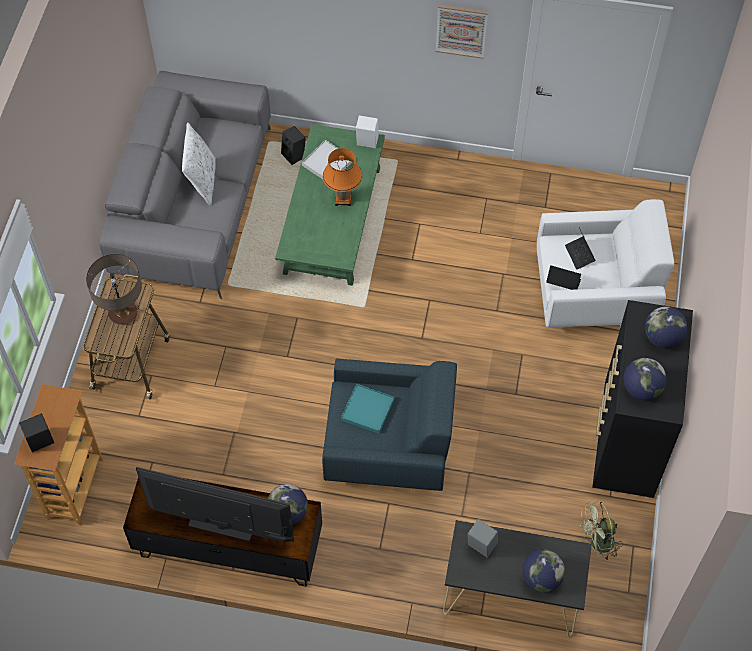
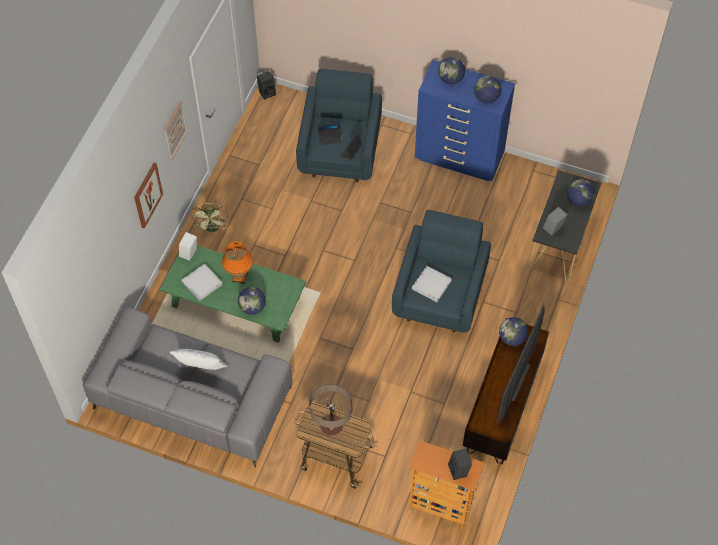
camera: 80 degrees left, 0 degrees up
black speaker [281,126,306,165] -> black speaker moved to [257,71,276,100]
turquoise tray [341,384,394,434] -> white tray [412,266,452,302]
white armchair [537,199,674,328] -> blue armchair [296,69,382,182]
green fan [580,501,623,561] -> green fan moved to [192,203,228,232]
black dresser [592,300,693,498] -> blue dresser [415,60,515,181]
none -> picture [134,163,163,229]
none -> globe [238,287,266,315]

